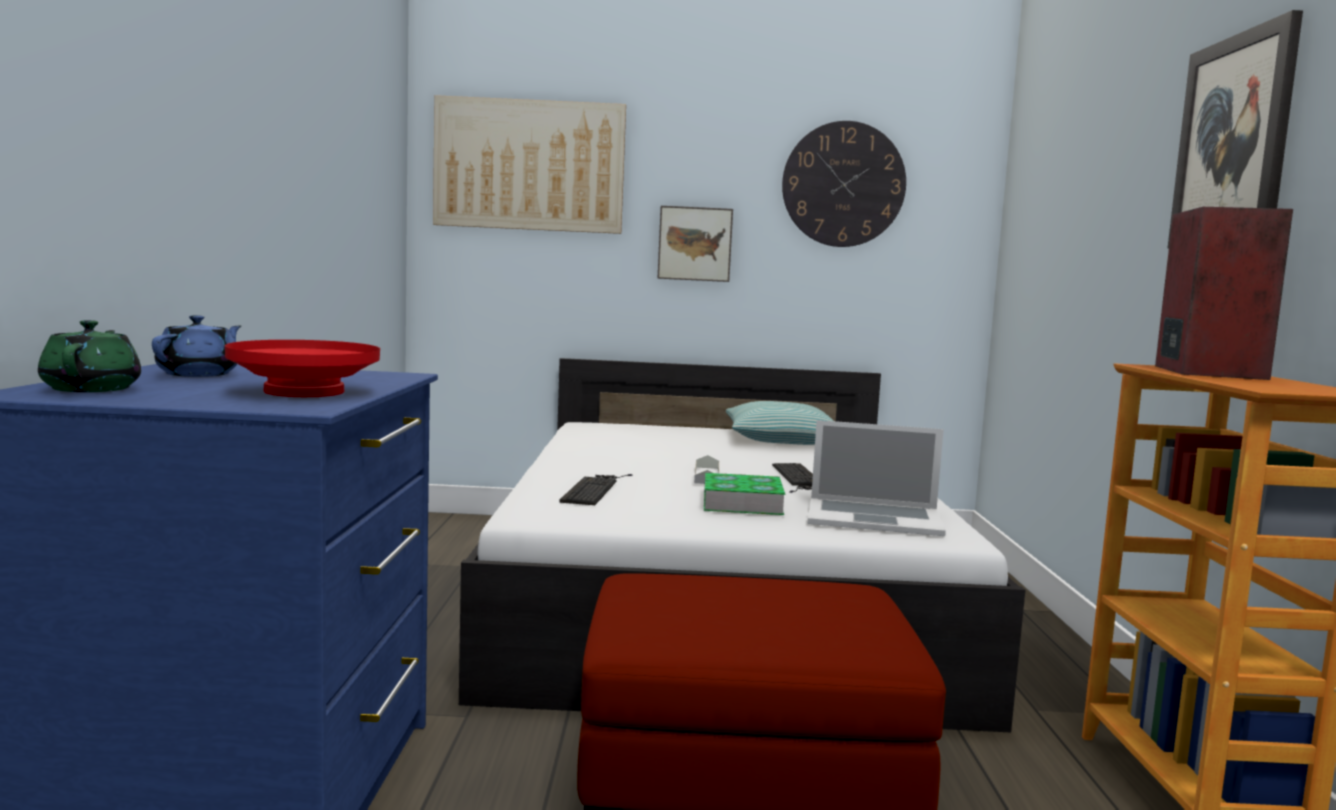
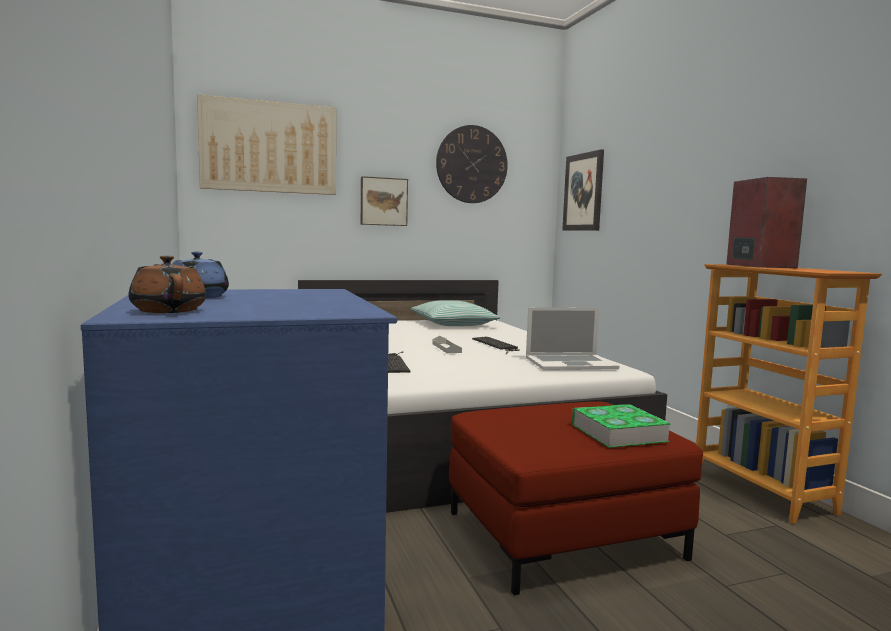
camera: 20 degrees left, 0 degrees up
green teapot [38,320,141,392] -> brown teapot [129,256,206,313]
red bowl [225,340,380,397] -> none
book [704,473,785,515] -> book moved to [572,404,671,448]
picture [1167,10,1303,249] -> picture moved to [562,149,604,231]

